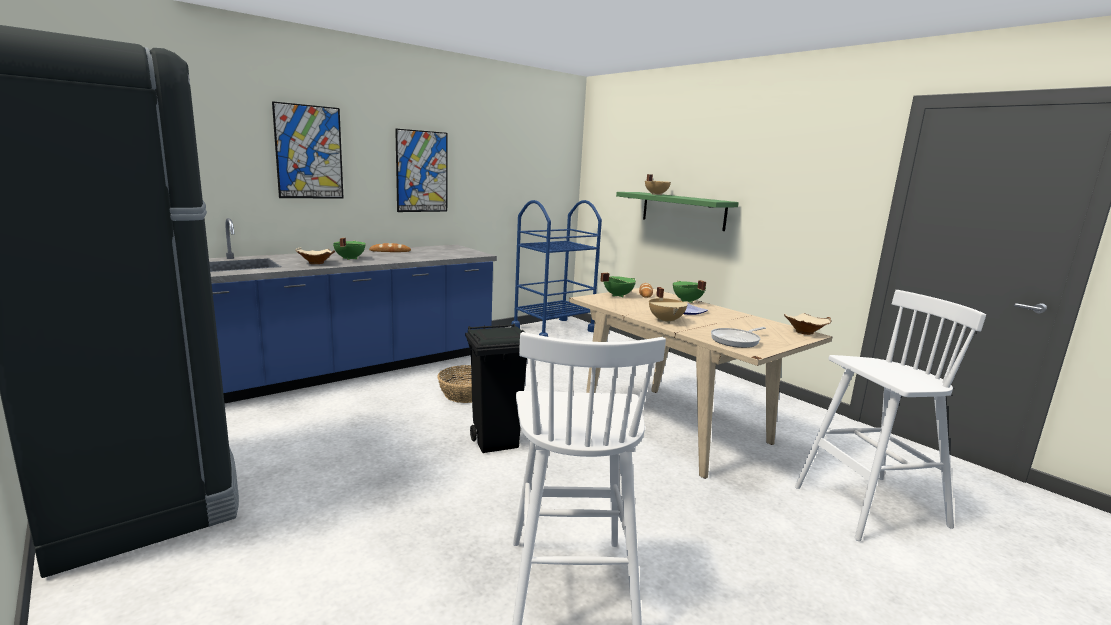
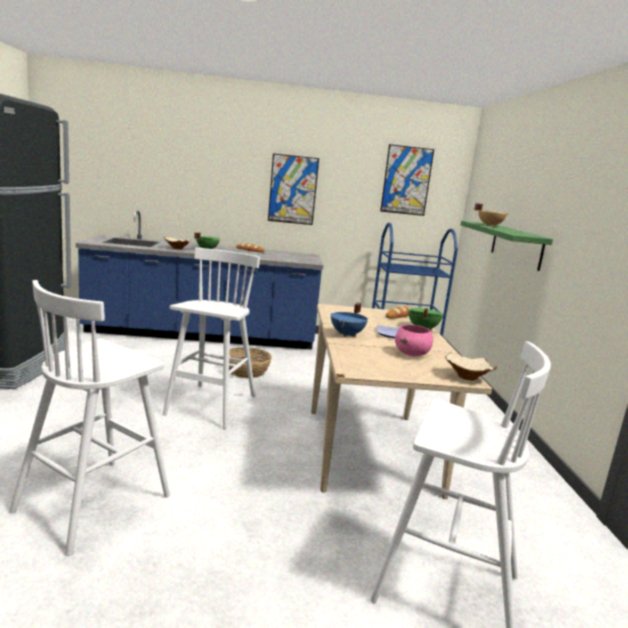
camera: 35 degrees right, 0 degrees up
picture [272,101,343,198] -> picture moved to [380,144,434,216]
black trash can [465,324,527,453] -> white stool [163,248,260,429]
green cooking pot [600,273,636,297] -> none
beige cooking pot [649,287,688,324] -> blue cooking pot [331,303,368,337]
frying pan [711,327,766,348] -> none
none -> pink bowl [395,324,433,357]

